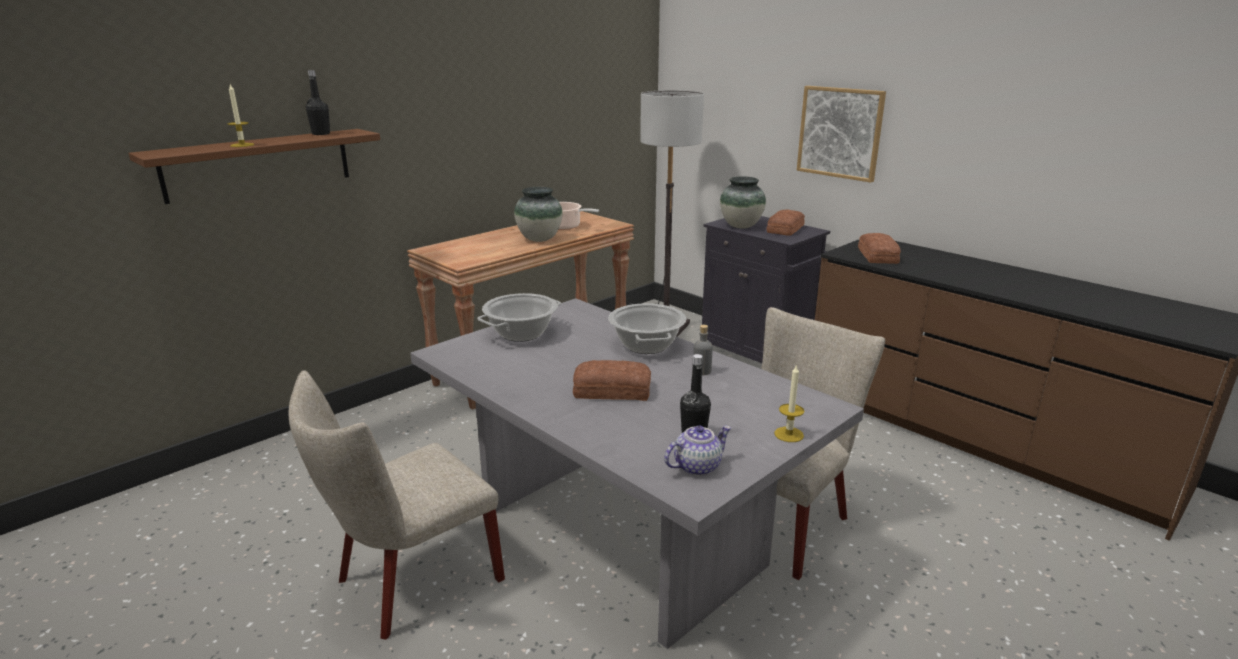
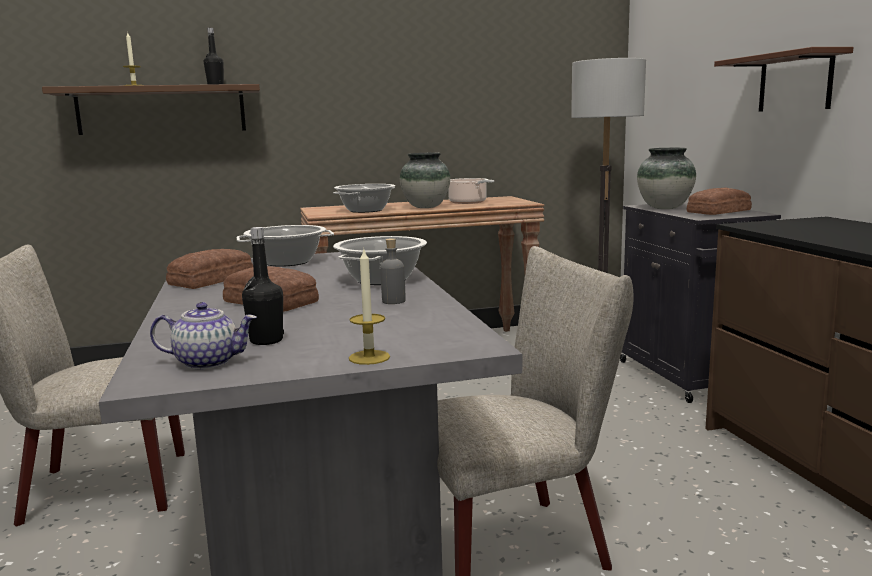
camera: 30 degrees right, 10 degrees down
picture [797,86,886,182] -> brown shelf [714,47,854,112]
bread [858,233,901,264] -> bread moved to [166,249,253,289]
none -> cooking pot [333,184,395,213]

